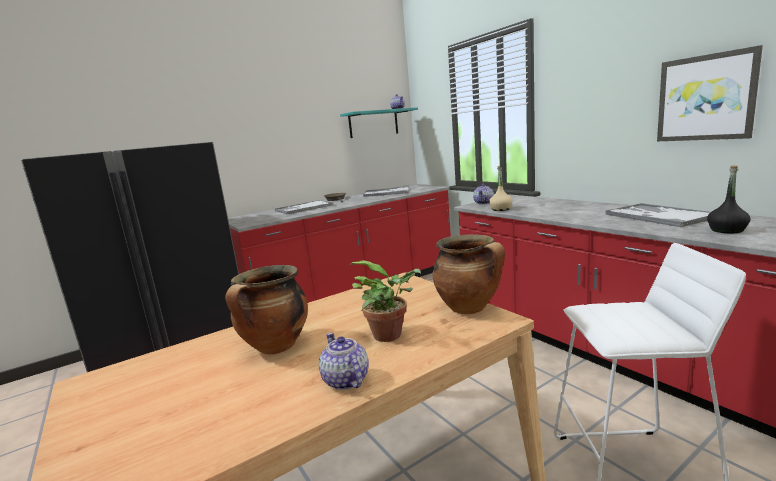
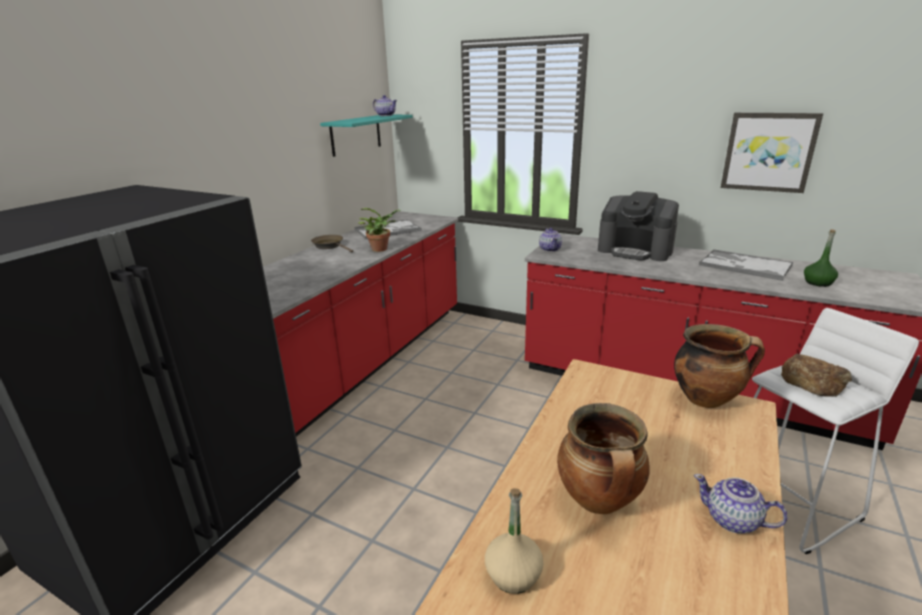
camera: 30 degrees left, 10 degrees up
tray [275,200,334,214] -> none
potted plant [349,260,421,342] -> potted plant moved to [358,208,400,252]
beige bottle [489,166,513,211] -> beige bottle moved to [485,488,543,594]
black bottle [707,165,751,233] -> green bottle [804,229,838,287]
none -> coffee machine [598,191,679,261]
none -> bread [781,354,852,397]

